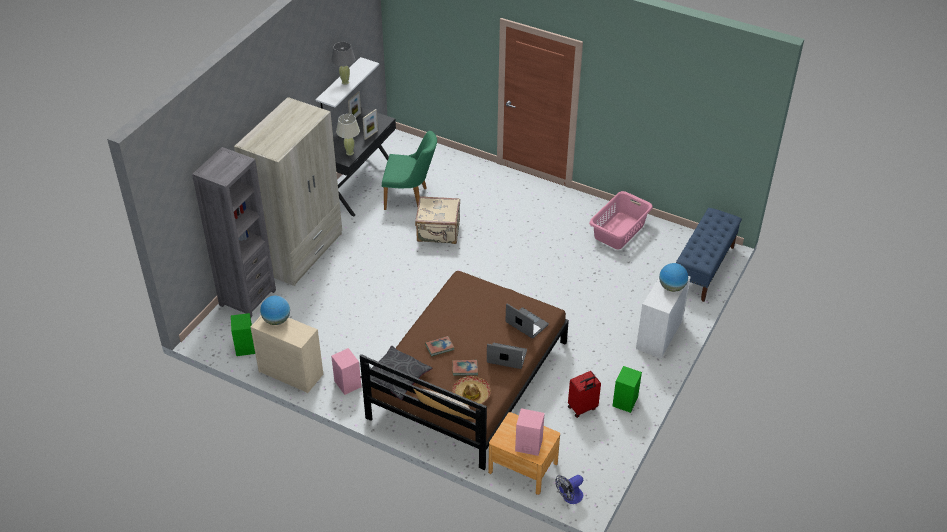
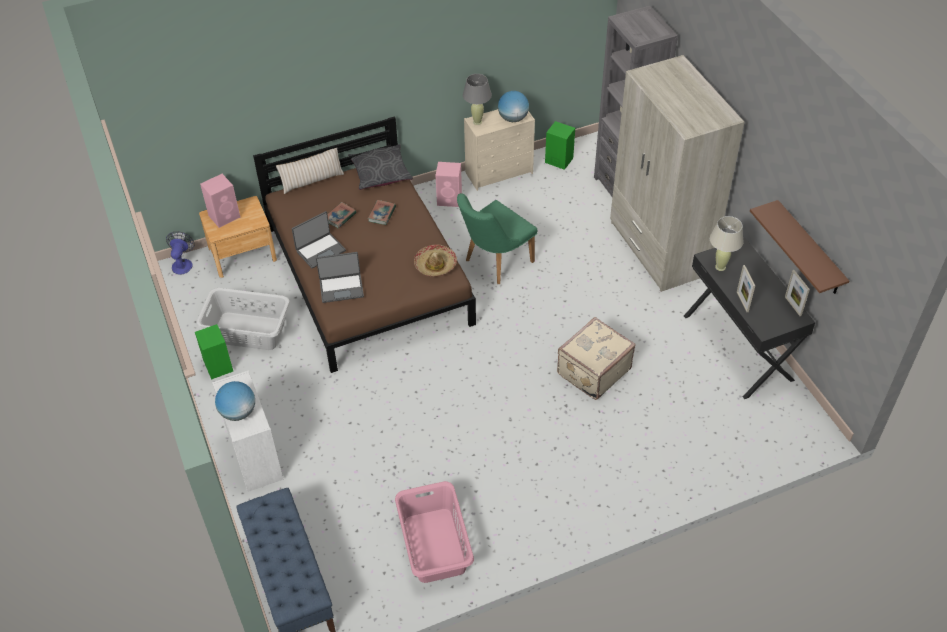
camera: 130 degrees right, 5 degrees up
white shelf [316,57,379,109] -> brown shelf [750,200,849,294]
grey table lamp [331,42,355,85] -> grey table lamp moved to [463,74,492,125]
green chair [382,131,437,210] -> green chair moved to [457,193,537,284]
hat [452,376,491,406] -> hat moved to [414,244,457,277]
red suitcase [568,371,601,418] -> grey laundry basket [197,288,290,350]

